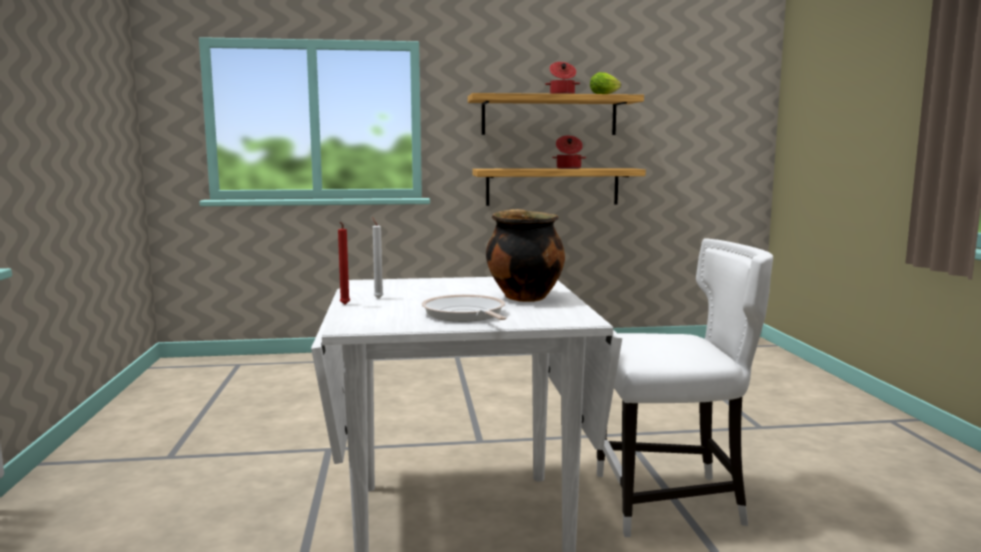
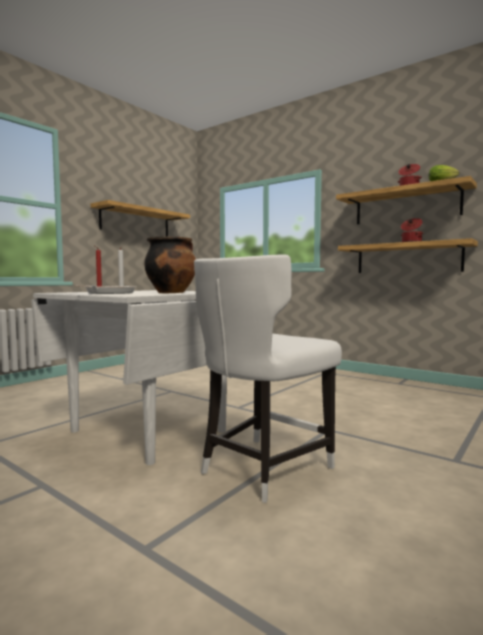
camera: 45 degrees right, 5 degrees down
white chair [597,238,773,537] -> white chair turned 90 degrees clockwise [194,254,342,503]
none -> shelf [91,200,190,237]

